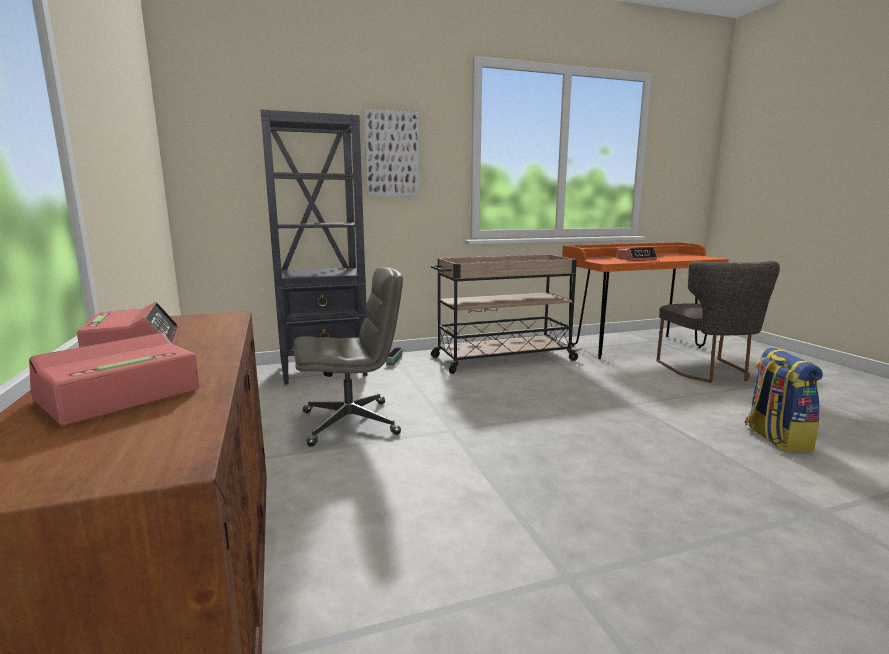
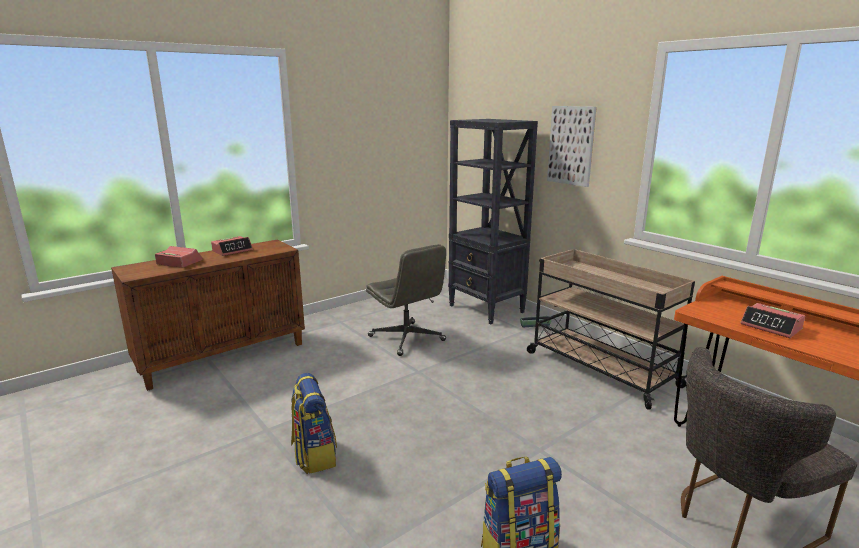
camera: 70 degrees right, 5 degrees up
none -> backpack [291,373,337,474]

